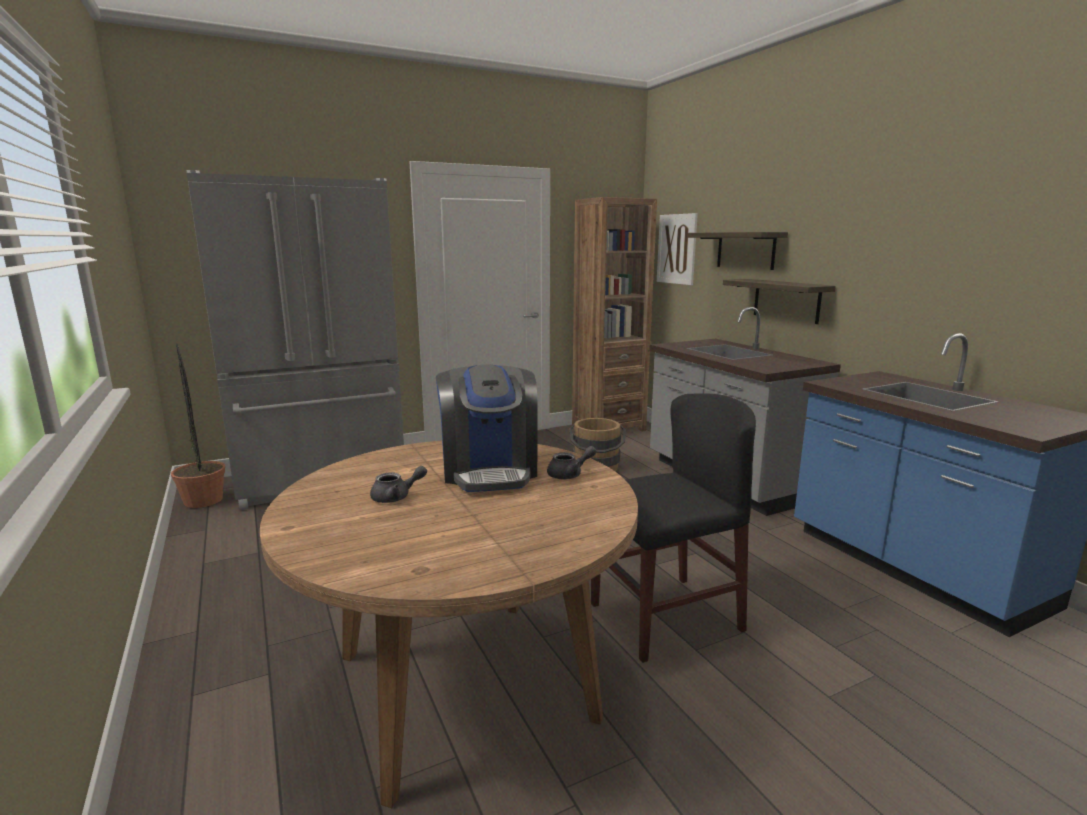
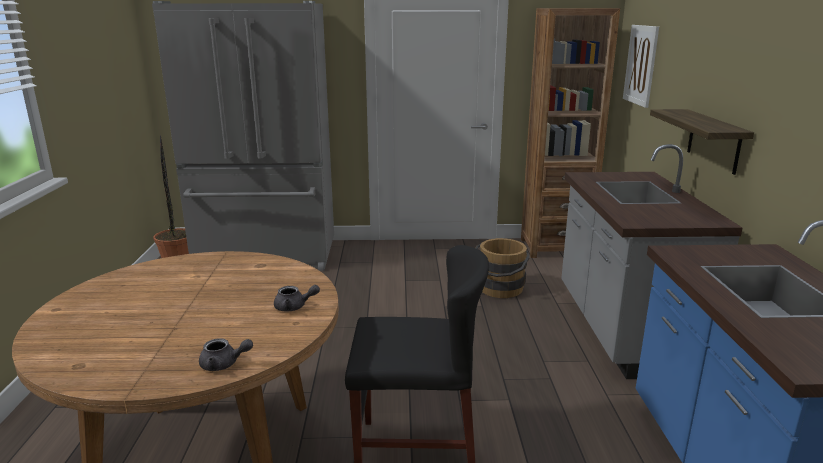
camera: 25 degrees right, 5 degrees up
grey teapot [370,466,427,503] -> grey teapot moved to [199,338,253,371]
coffee machine [436,364,537,492] -> none
shelf [688,232,788,270] -> none

